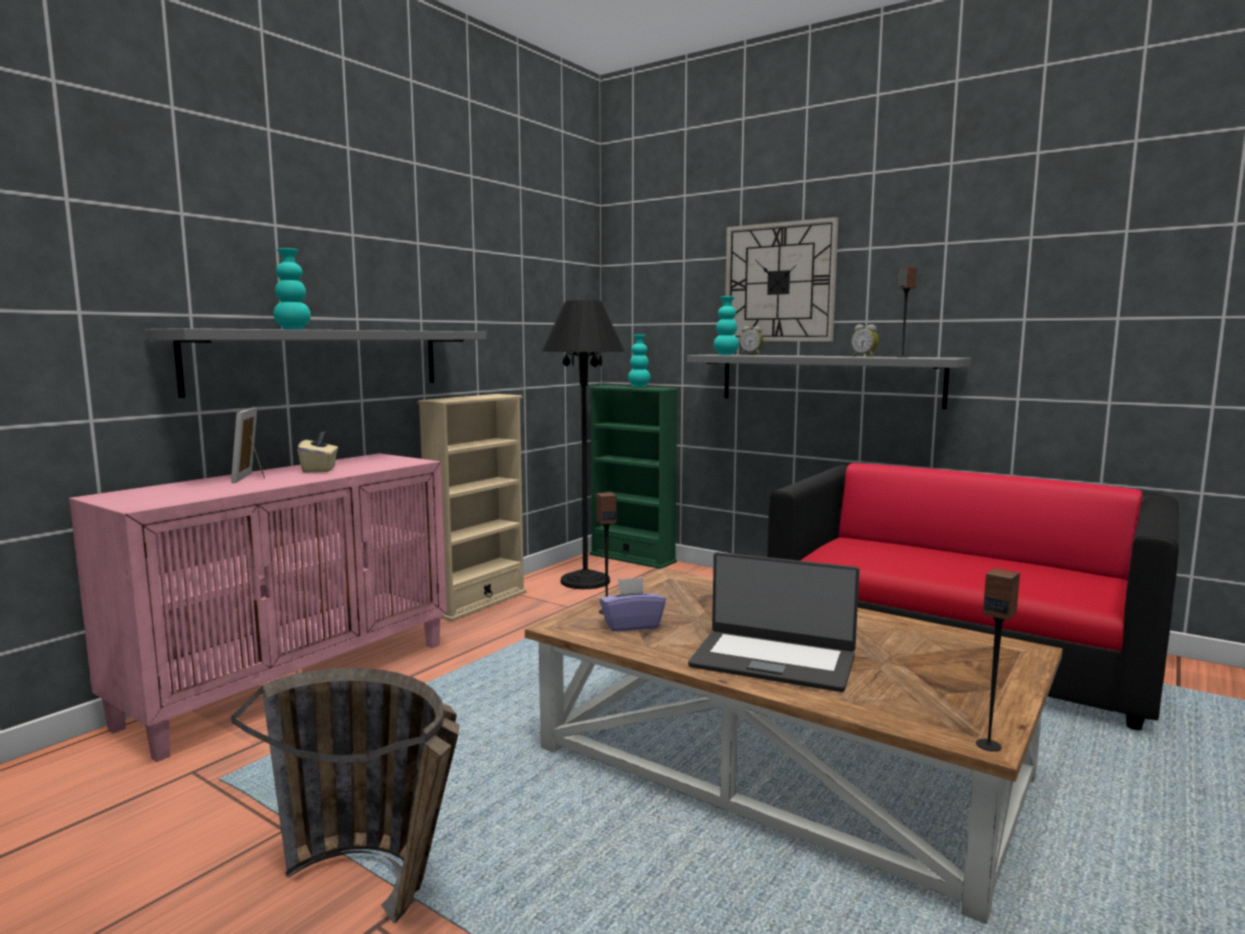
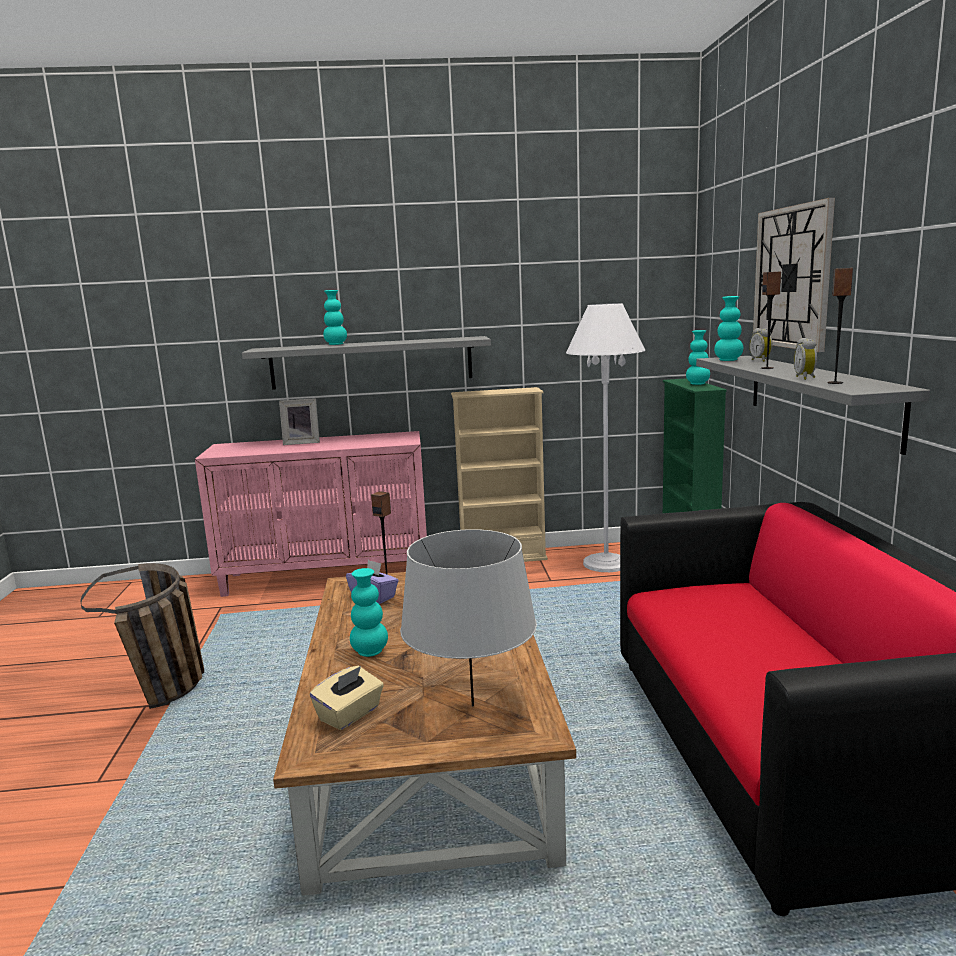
camera: 50 degrees right, 5 degrees up
picture frame [231,407,265,483] -> picture frame turned 135 degrees counterclockwise [279,398,320,445]
beige tissue box [298,430,338,473] -> beige tissue box moved to [310,666,384,730]
black floor lamp [542,300,625,589] -> white floor lamp [566,303,645,572]
laptop [688,552,860,692] -> turquoise vase [350,568,388,657]
speaker [976,568,1020,752] -> speaker moved to [761,272,781,369]
none -> grey table lamp [400,529,537,706]

